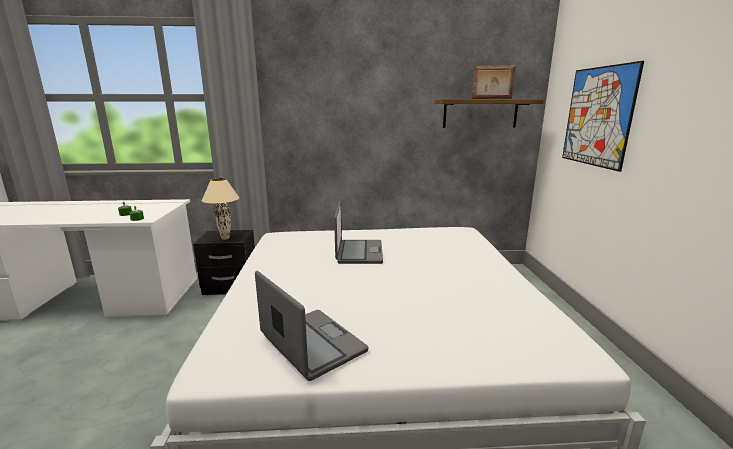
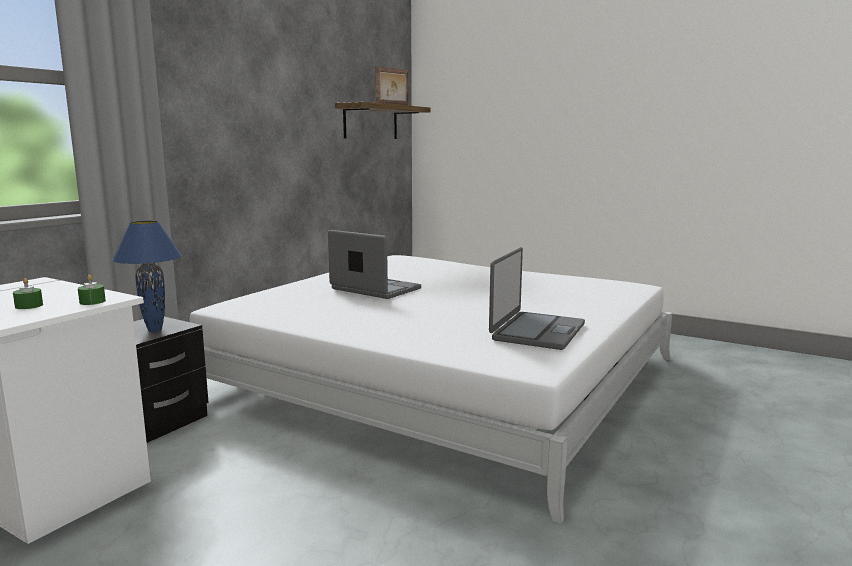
camera: 55 degrees left, 5 degrees down
beige table lamp [201,178,240,240] -> blue table lamp [112,221,182,332]
laptop [255,271,368,381] -> laptop turned 120 degrees clockwise [489,247,585,350]
picture [562,61,644,172] -> none

